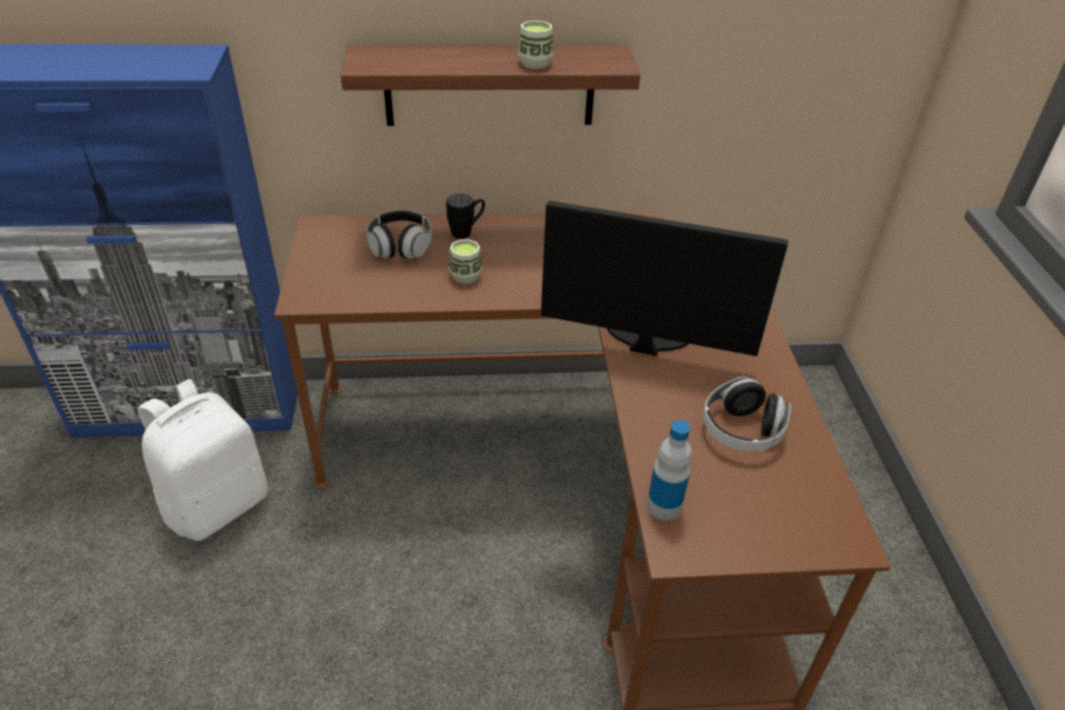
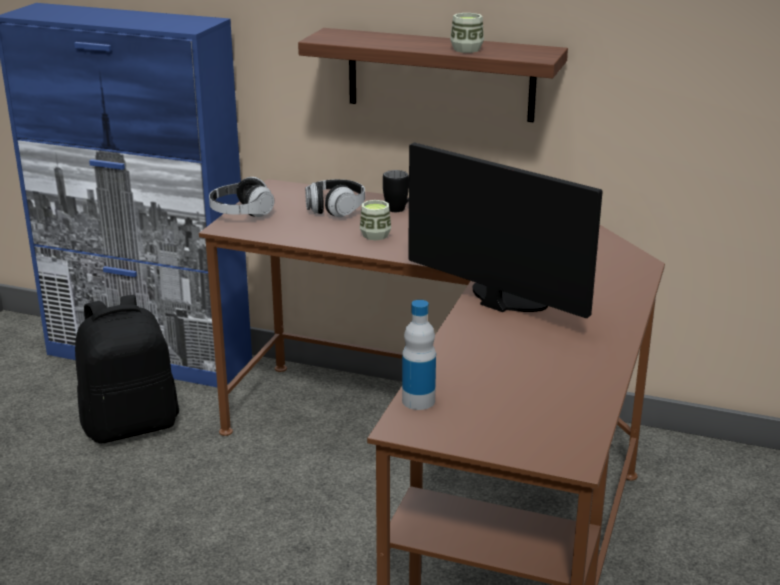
camera: 25 degrees right, 15 degrees down
white backpack [137,379,268,541] -> black backpack [75,295,179,443]
headphones [703,376,791,451] -> headphones moved to [209,177,274,217]

